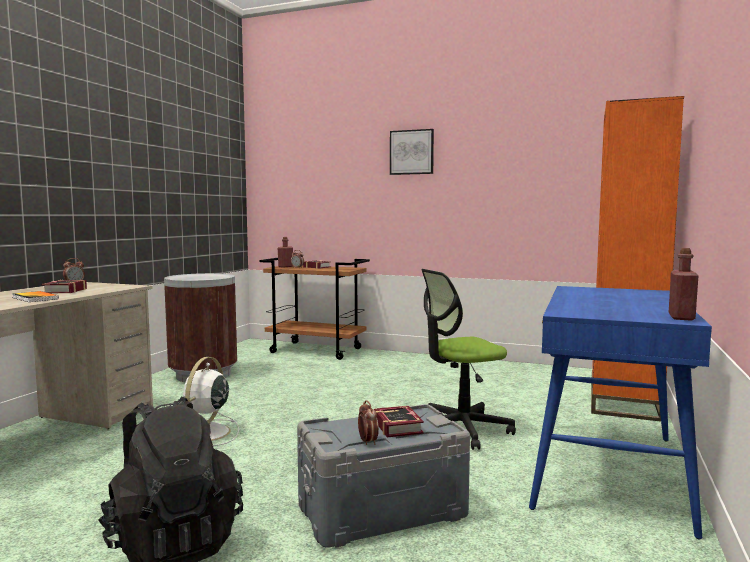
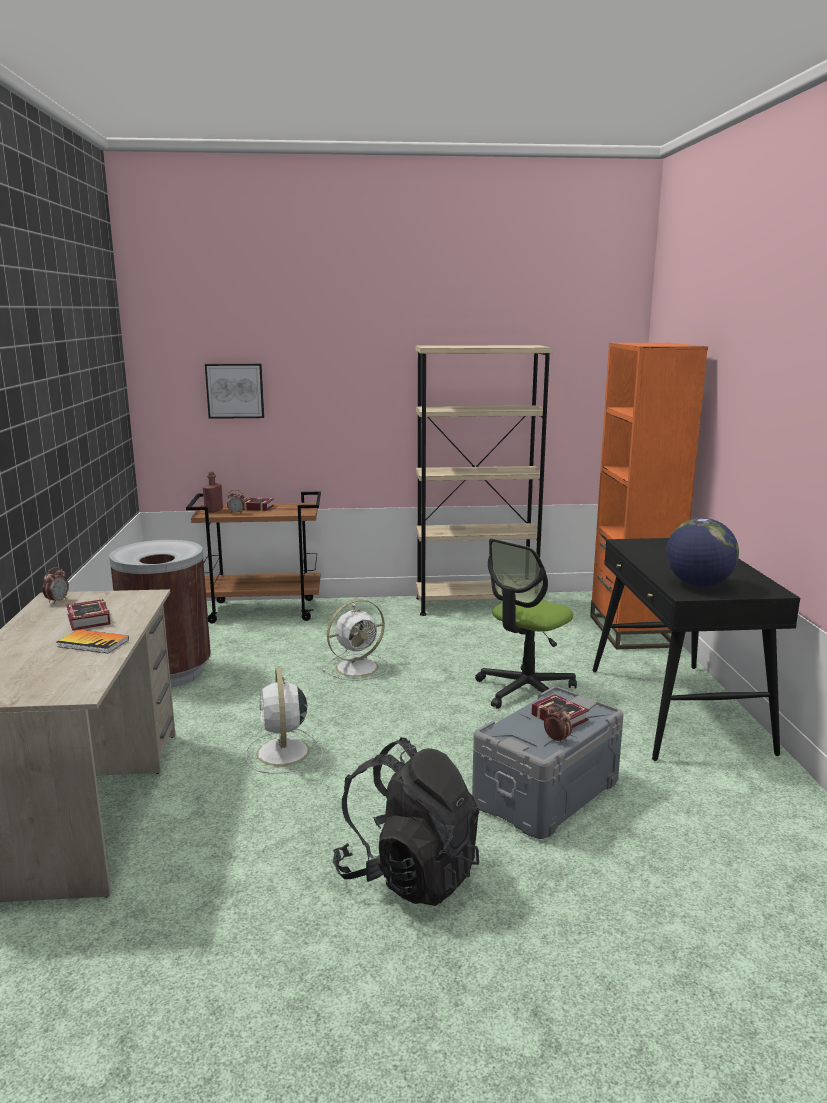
camera: 25 degrees left, 10 degrees up
picture [390,129,434,175] -> picture moved to [205,364,264,419]
blue desk [529,286,712,539] -> black desk [592,538,800,761]
red bottle [669,248,698,321] -> none
none -> white fan [322,600,389,681]
none -> beige bookcase [416,345,553,616]
none -> globe [666,518,739,587]

